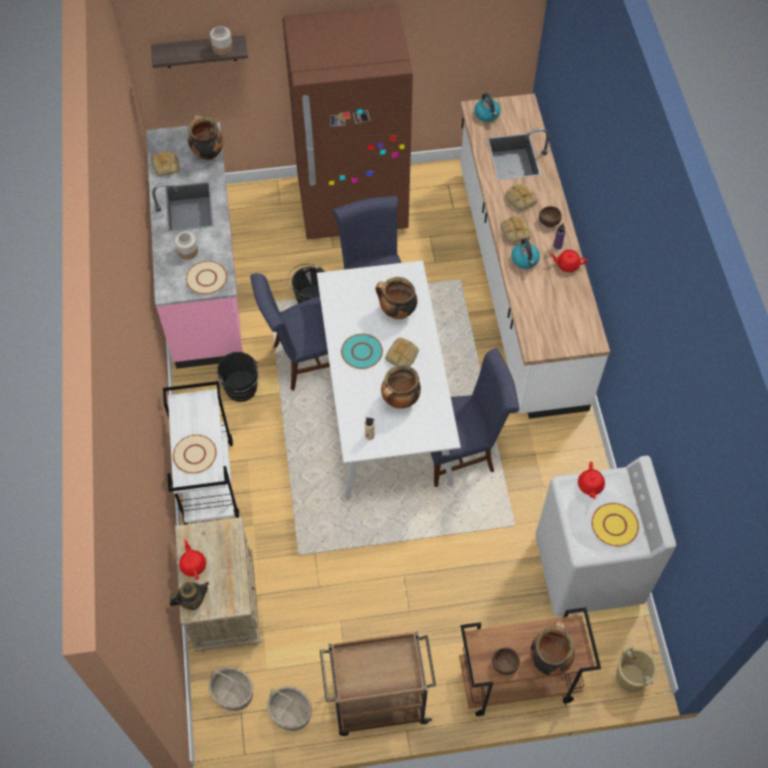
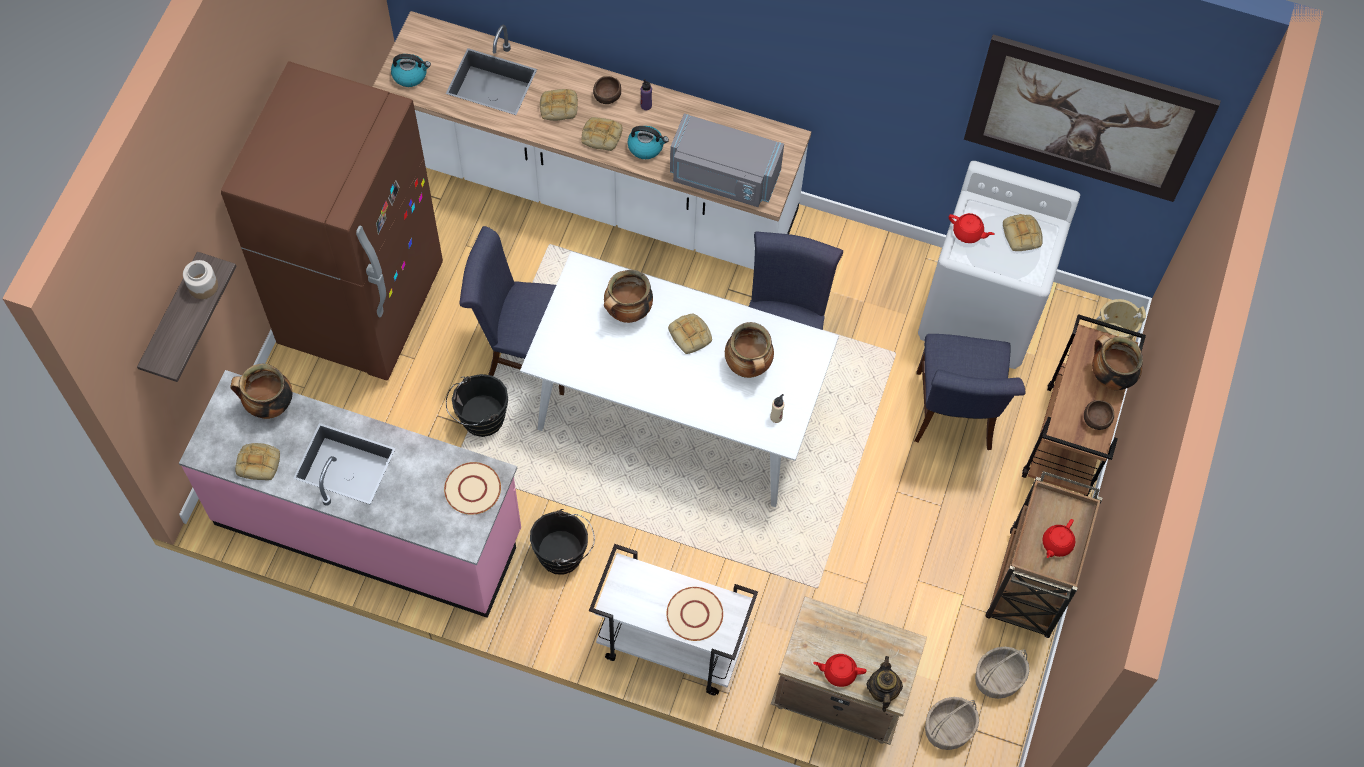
camera: 65 degrees left, 5 degrees up
jar [175,232,198,260] -> none
blue chair [250,273,330,391] -> blue chair moved to [914,334,1025,450]
turquoise plate [341,334,383,369] -> none
red teapot [550,250,587,272] -> red teapot moved to [1042,519,1076,558]
yellow plate [592,503,639,546] -> bread [1003,214,1043,251]
none -> grey microwave [670,114,784,207]
none -> picture [964,34,1221,202]

